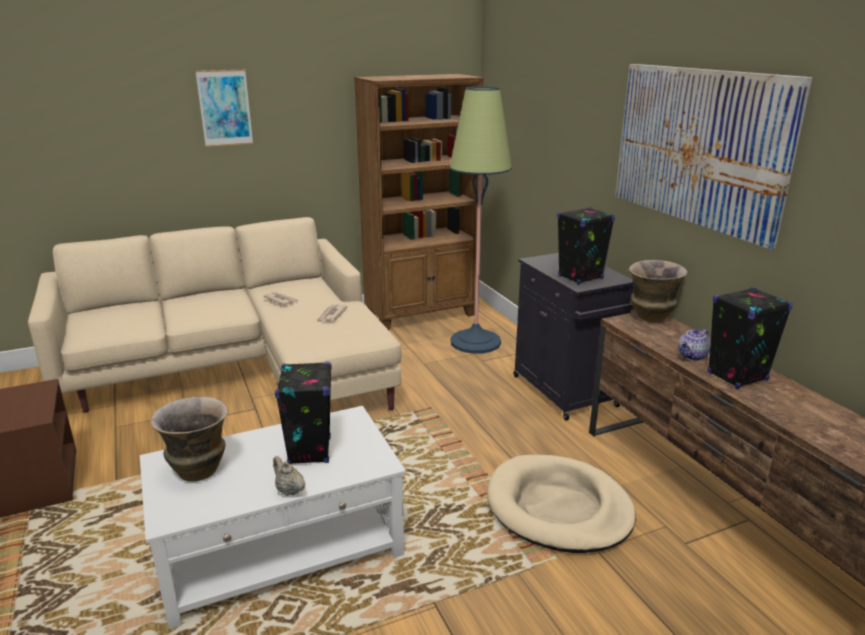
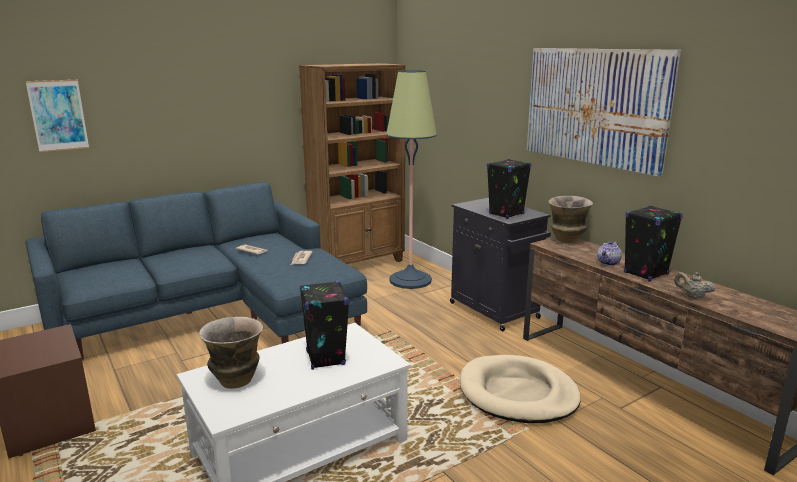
camera: 10 degrees left, 5 degrees down
beige sofa [28,217,402,413] -> blue sofa [25,182,367,360]
picture [195,70,253,147] -> picture moved to [26,80,89,152]
beige teapot [273,456,305,496] -> beige teapot moved to [674,272,715,299]

